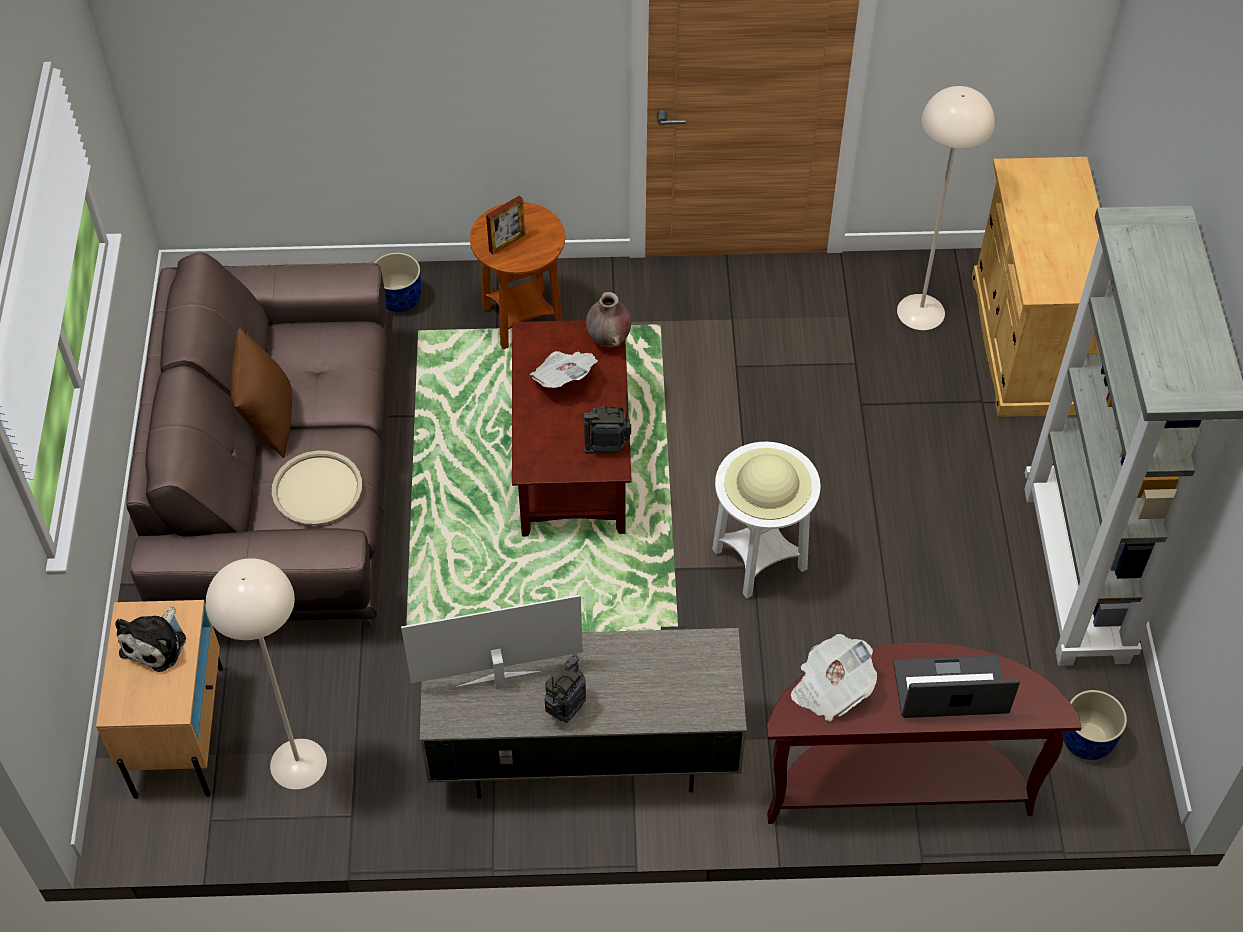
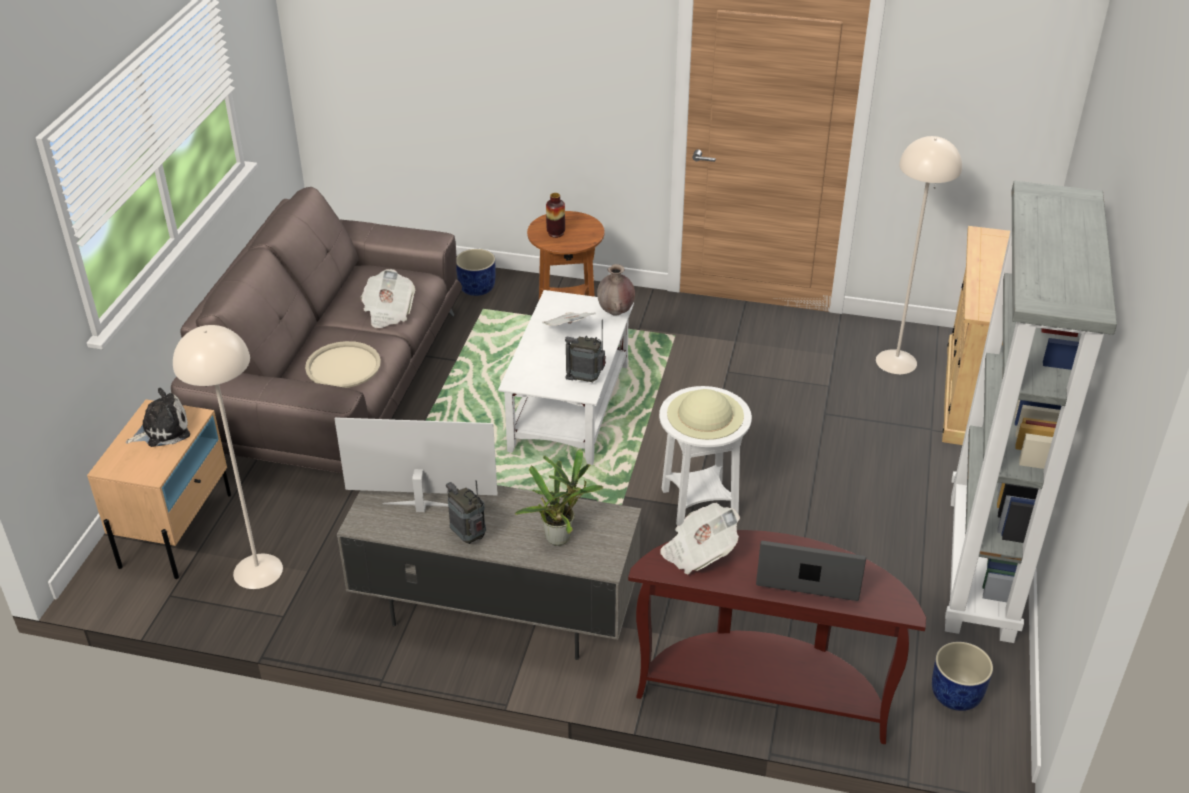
camera: 15 degrees right, 15 degrees down
plush toy [115,606,186,672] -> plush toy turned 150 degrees counterclockwise [125,388,190,447]
brown pillow [230,329,292,458] -> none
picture frame [486,195,525,255] -> vase [546,193,565,238]
brown coffee table [512,320,632,536] -> white coffee table [498,290,634,465]
radio [545,654,586,723] -> radio turned 90 degrees counterclockwise [446,480,486,544]
none -> newspaper [361,269,416,328]
none -> potted plant [515,449,603,546]

